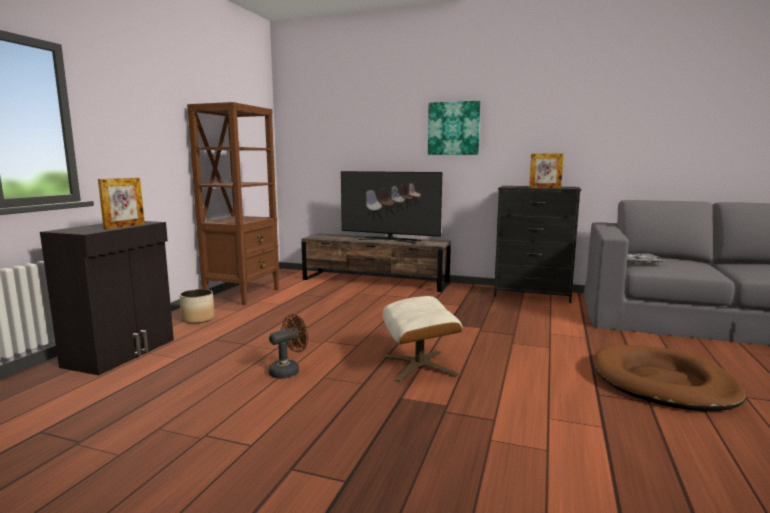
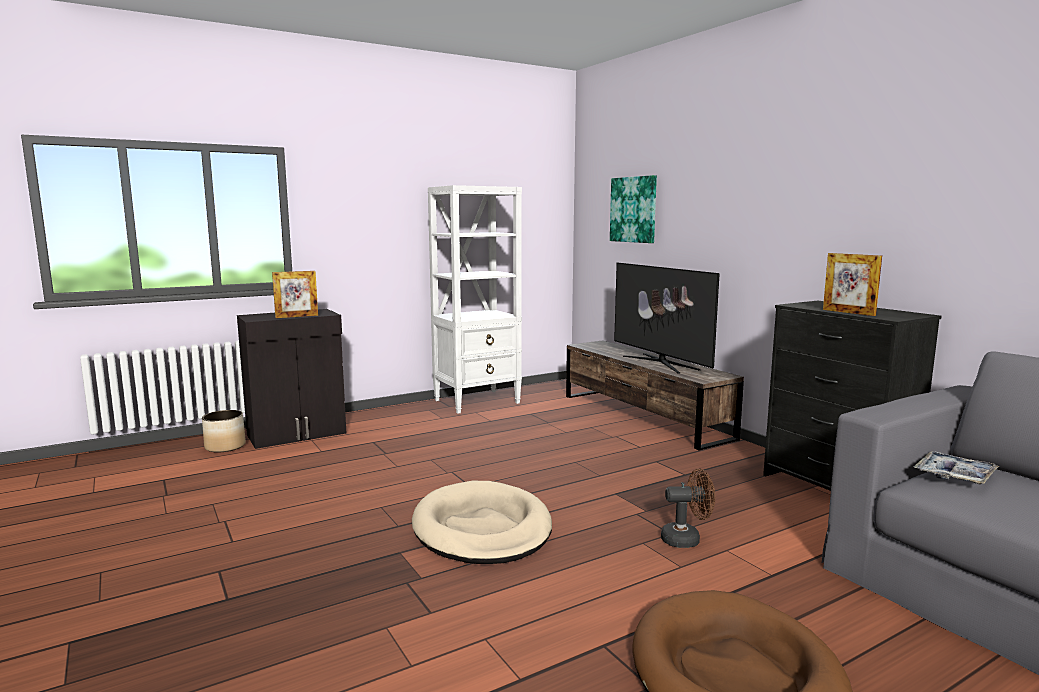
camera: 40 degrees right, 0 degrees up
planter [180,289,215,324] -> planter moved to [202,410,246,452]
brown bookcase [187,102,279,305] -> white bookcase [428,185,522,414]
brown fan [268,314,309,379] -> brown fan moved to [661,469,715,548]
beige ottoman [383,296,462,382] -> beige dog bed [412,481,552,564]
picture [428,101,481,155] -> picture moved to [610,175,657,243]

